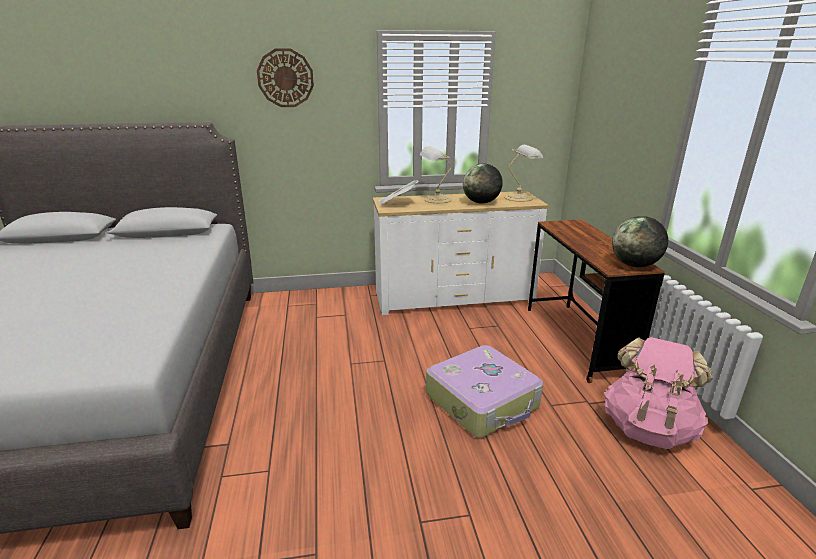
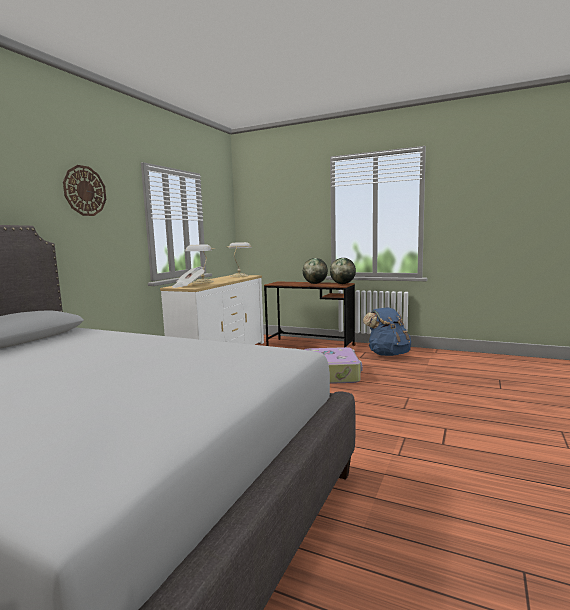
camera: 55 degrees left, 15 degrees down
globe [463,163,503,204] -> globe moved to [303,258,328,284]
pink backpack [604,337,713,449] -> blue backpack [363,308,411,356]

